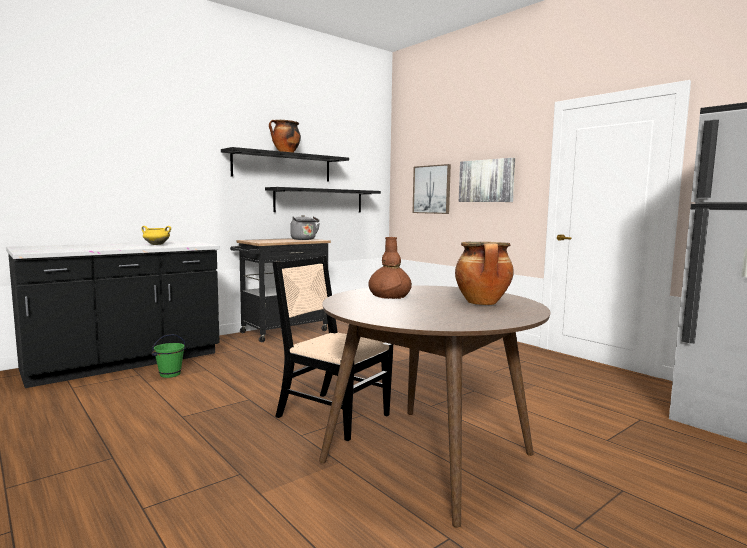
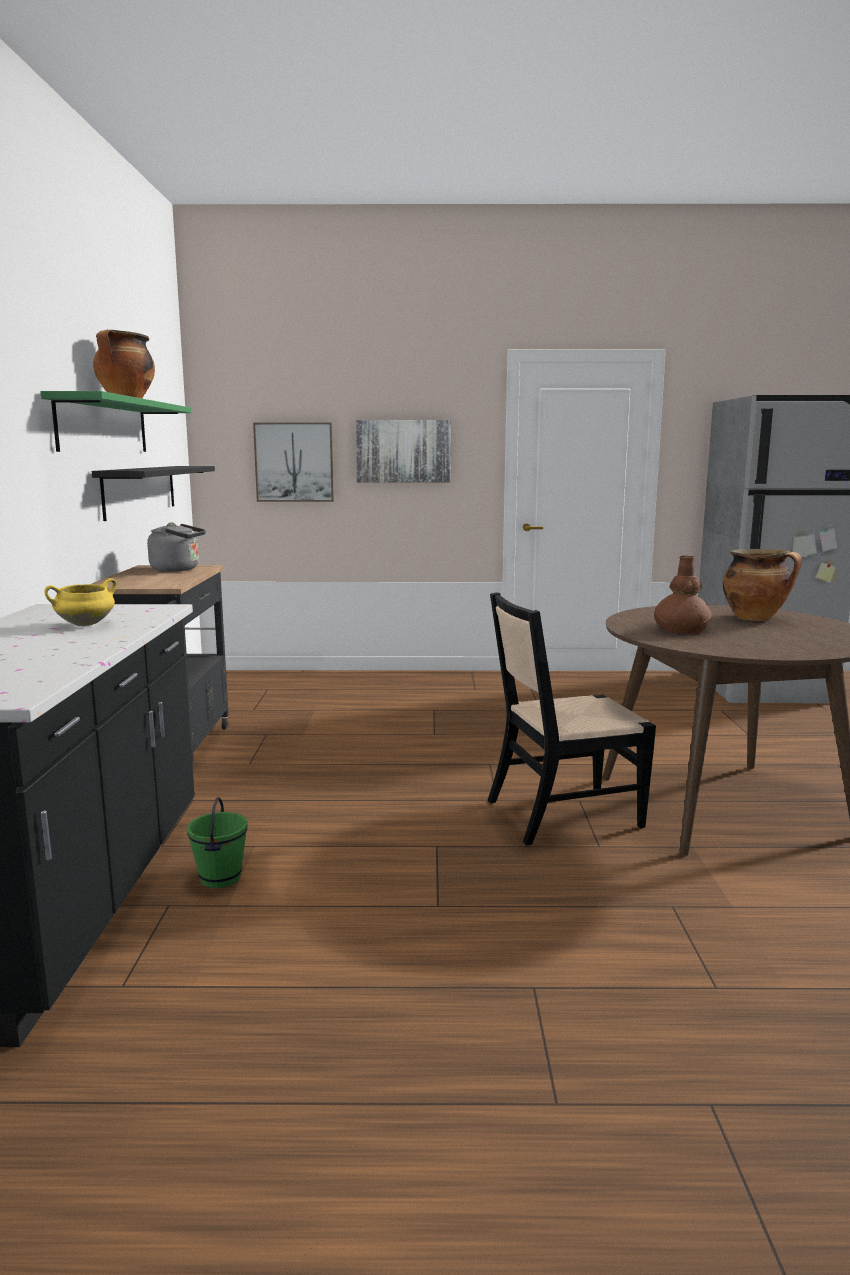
camera: 50 degrees left, 5 degrees up
black shelf [221,147,349,181] -> green shelf [41,391,191,452]

